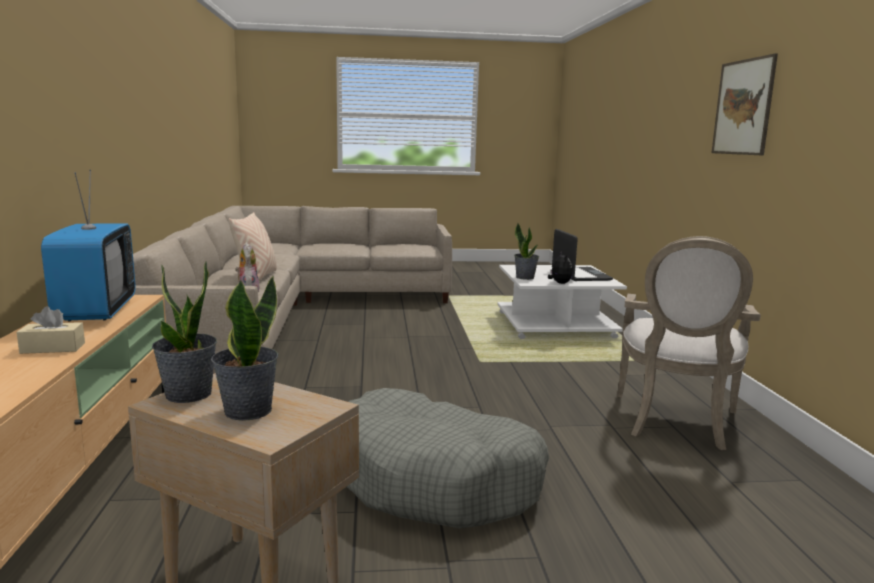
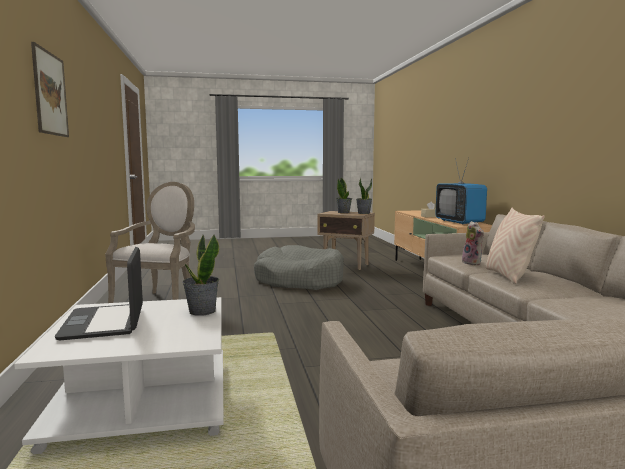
camera: 175 degrees right, 5 degrees down
plush toy [548,252,573,284] -> none

